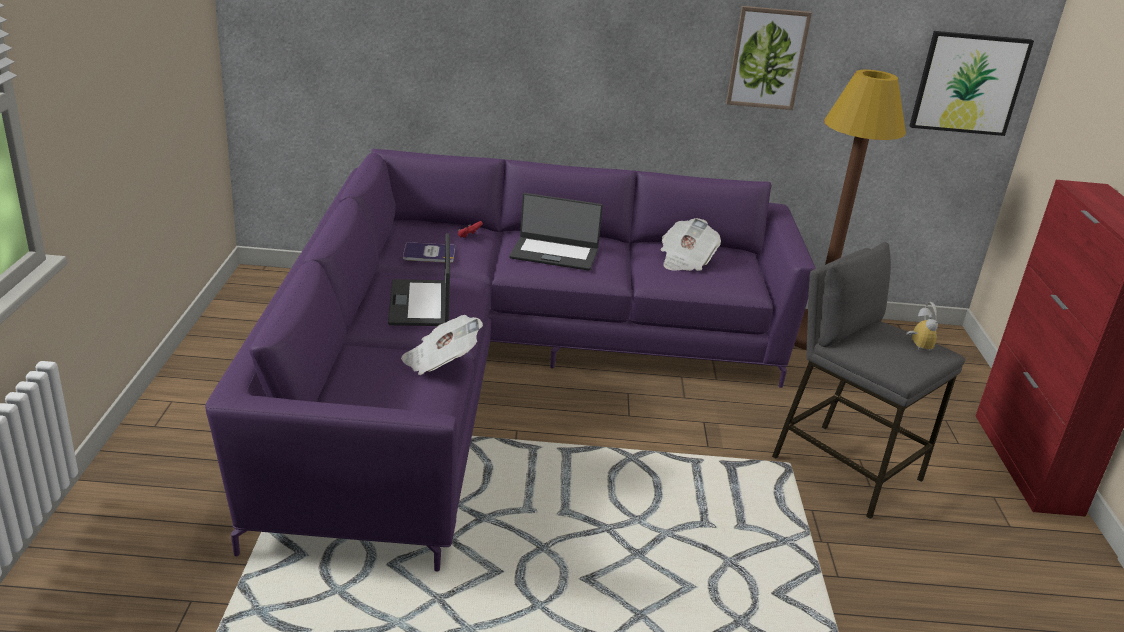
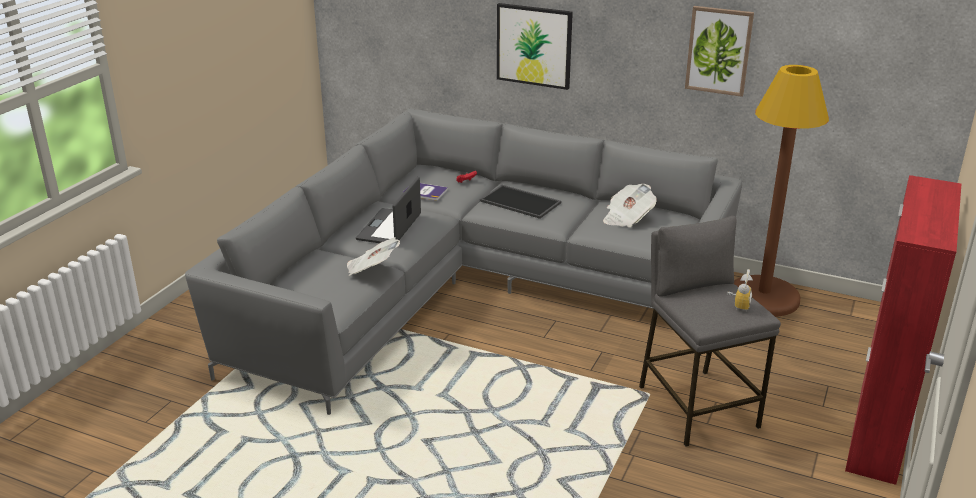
camera: 25 degrees right, 0 degrees up
purple sofa [205,149,816,572] -> grey sofa [185,108,742,415]
laptop [509,193,603,271] -> tray [480,185,561,219]
picture [910,31,1034,136] -> picture moved to [497,3,573,90]

